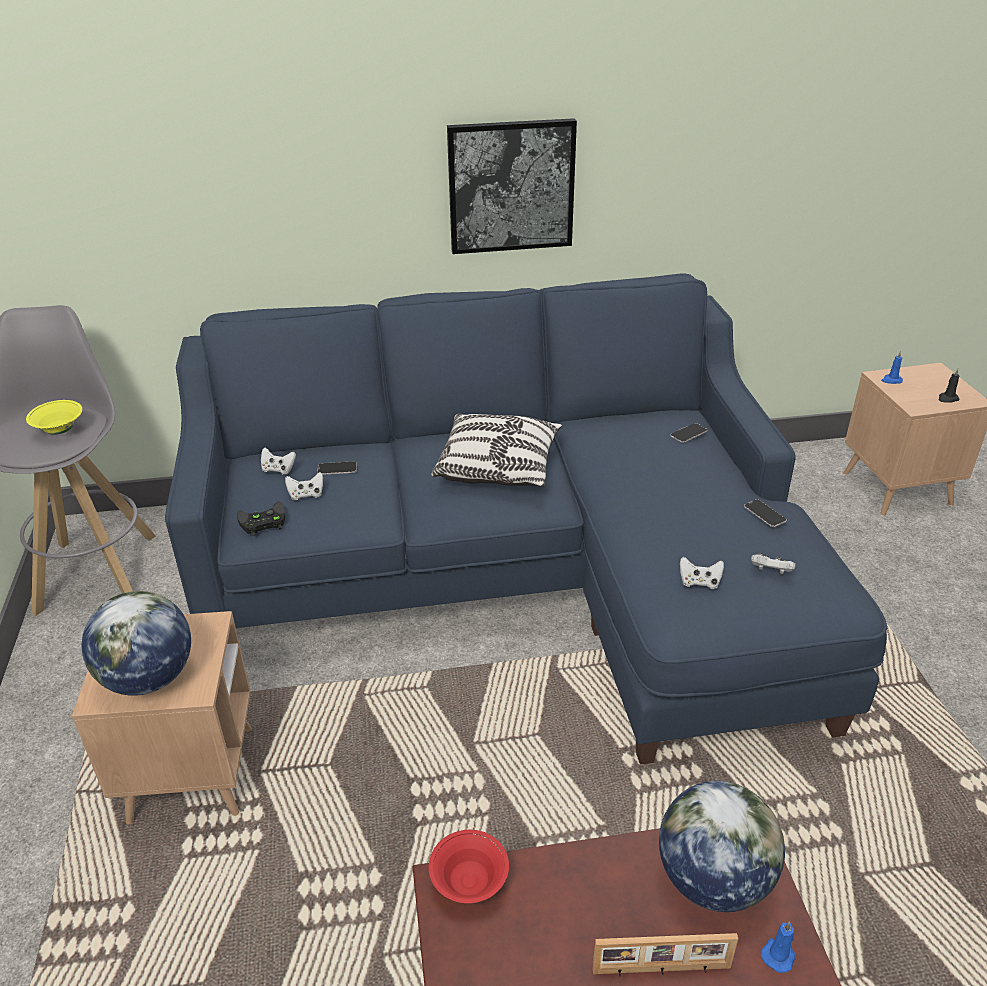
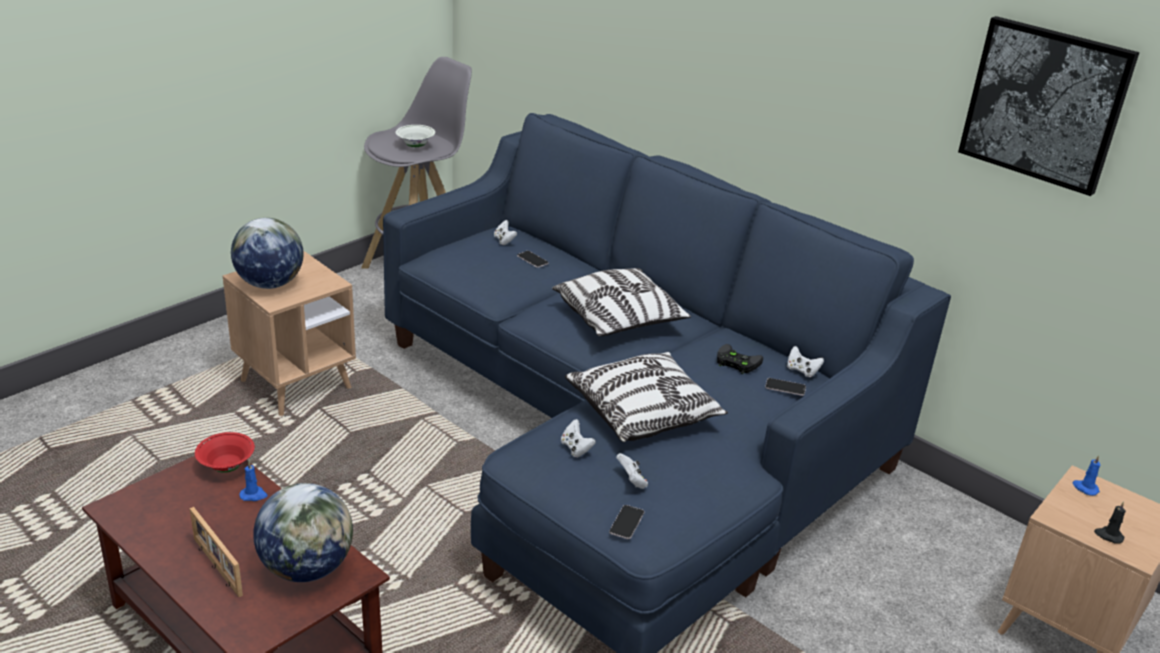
camera: 50 degrees right, 5 degrees down
yellow bowl [26,400,82,435] -> white bowl [396,125,435,147]
black game controller [237,502,285,536] -> black game controller moved to [717,344,763,374]
white game controller [285,472,323,500] -> white game controller moved to [787,346,824,377]
picture [447,118,577,254] -> picture moved to [958,16,1140,196]
phone [744,499,787,527] -> phone moved to [609,505,644,539]
blue candle [761,921,796,973] -> blue candle moved to [239,461,268,501]
none -> pillow [565,352,728,442]

